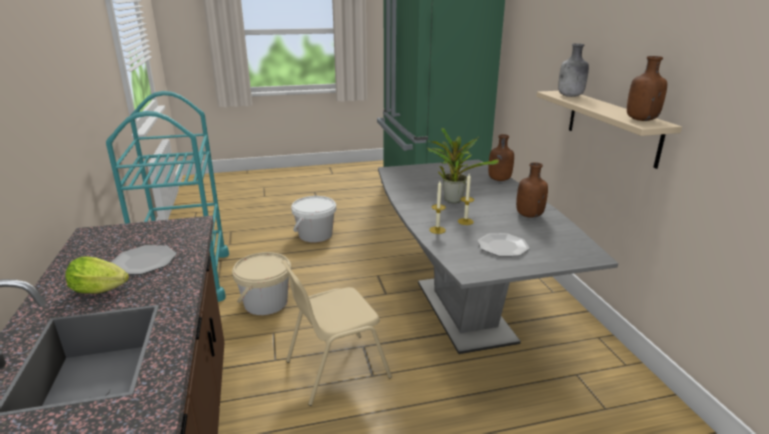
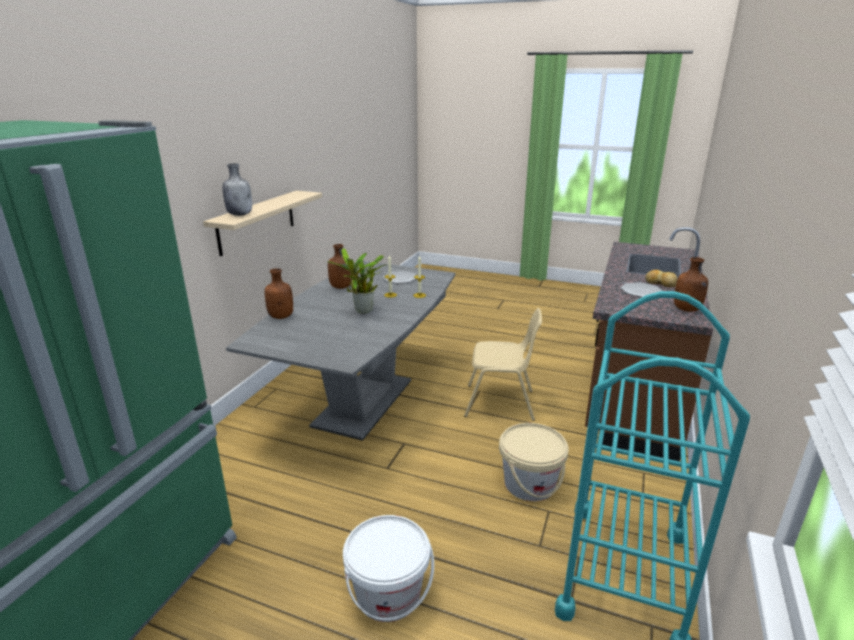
camera: 145 degrees left, 0 degrees up
lettuce [65,256,129,294] -> bread [645,270,678,287]
brown bottle [627,56,667,121] -> brown bottle moved to [674,257,708,312]

